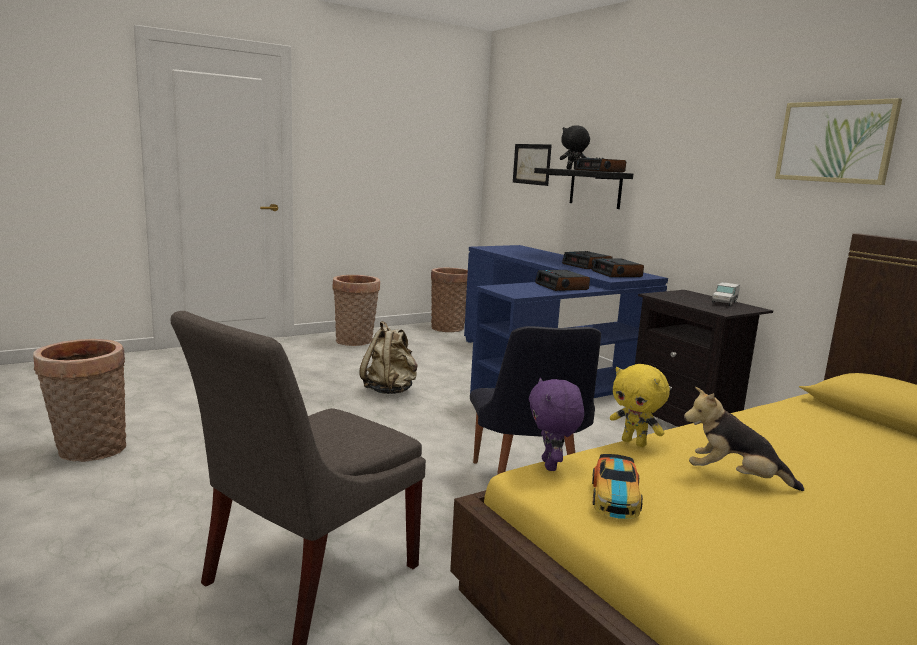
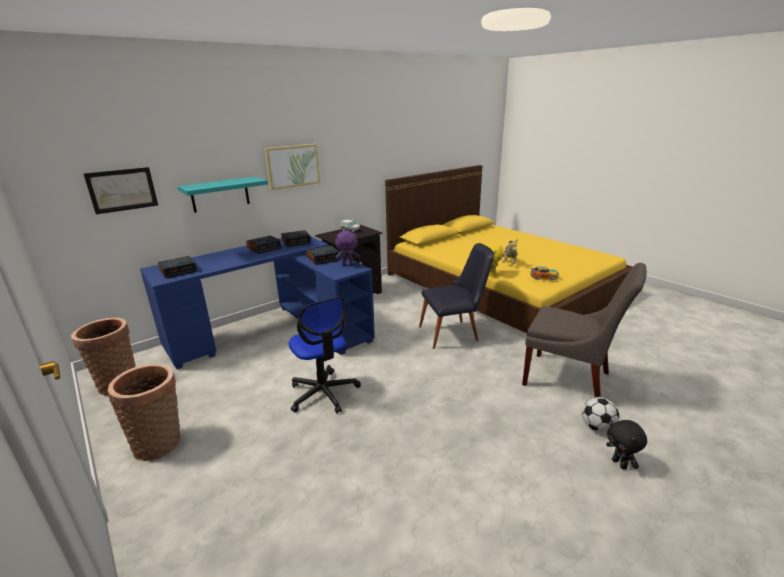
camera: 95 degrees left, 10 degrees up
basket [33,339,126,462] -> none
beige backpack [359,321,418,394] -> office chair [289,296,361,413]
purple plush toy [529,377,584,471] -> purple plush toy moved to [335,231,360,266]
black shelf [534,168,633,209] -> turquoise shelf [177,177,268,213]
black plush toy [560,125,590,170] -> black plush toy moved to [606,420,647,469]
alarm clock [575,157,626,173] -> alarm clock moved to [158,256,197,278]
picture [775,98,902,185] -> picture moved to [265,144,320,190]
none -> football [582,397,619,432]

